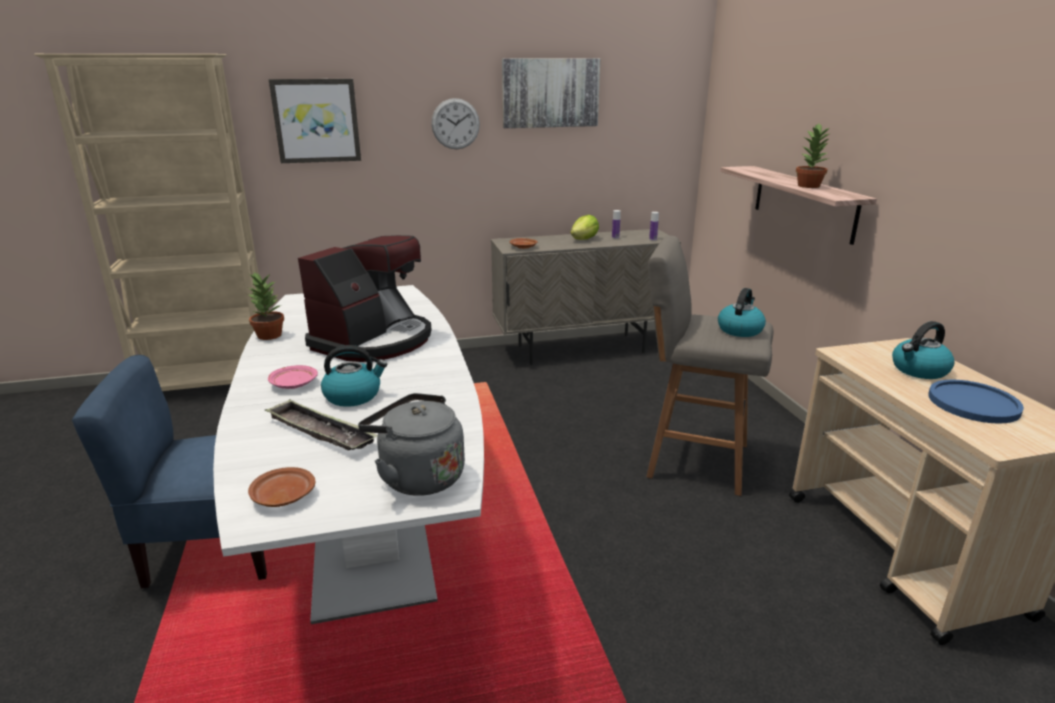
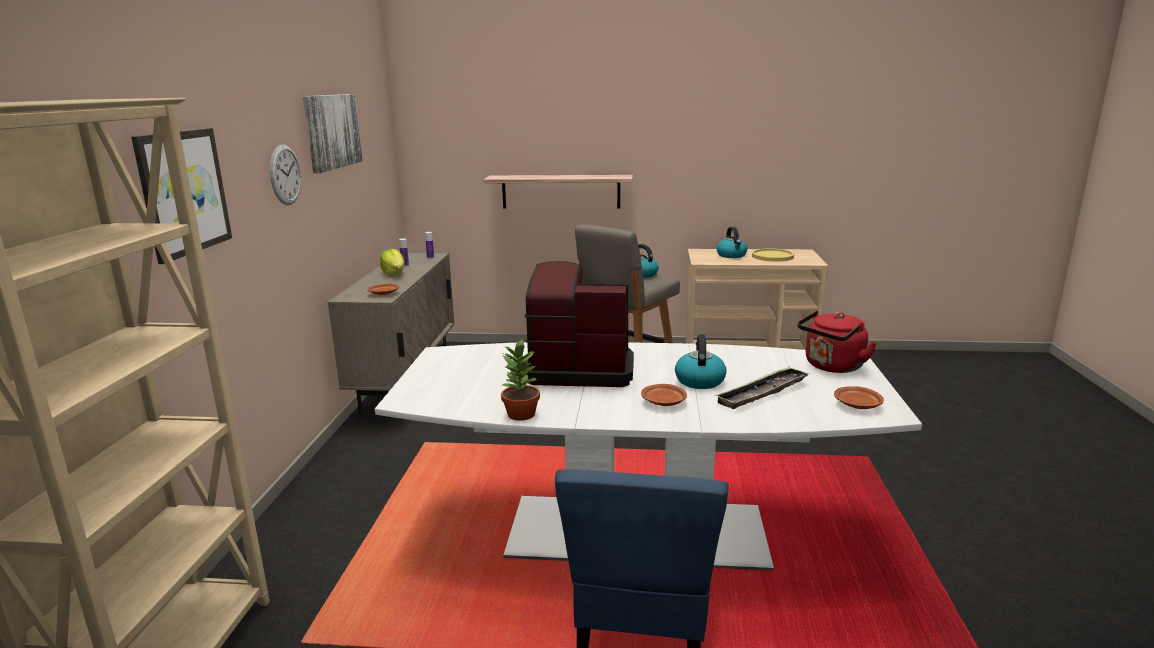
camera: 70 degrees left, 5 degrees down
pink plate [268,365,318,389] -> brown plate [641,384,687,406]
coffee machine [298,235,431,362] -> coffee machine turned 45 degrees counterclockwise [524,261,634,387]
grey kettle [358,393,465,496] -> red kettle [797,310,877,373]
potted plant [796,124,832,188] -> none
blue plate [928,380,1024,424] -> yellow plate [752,248,794,262]

